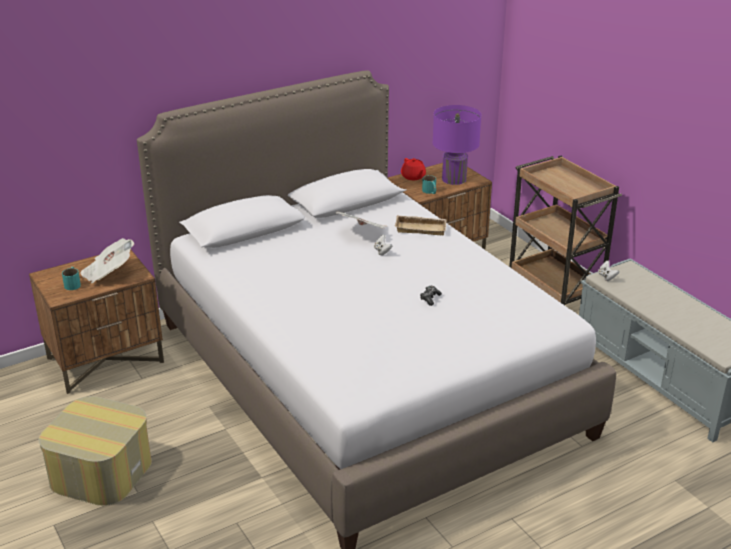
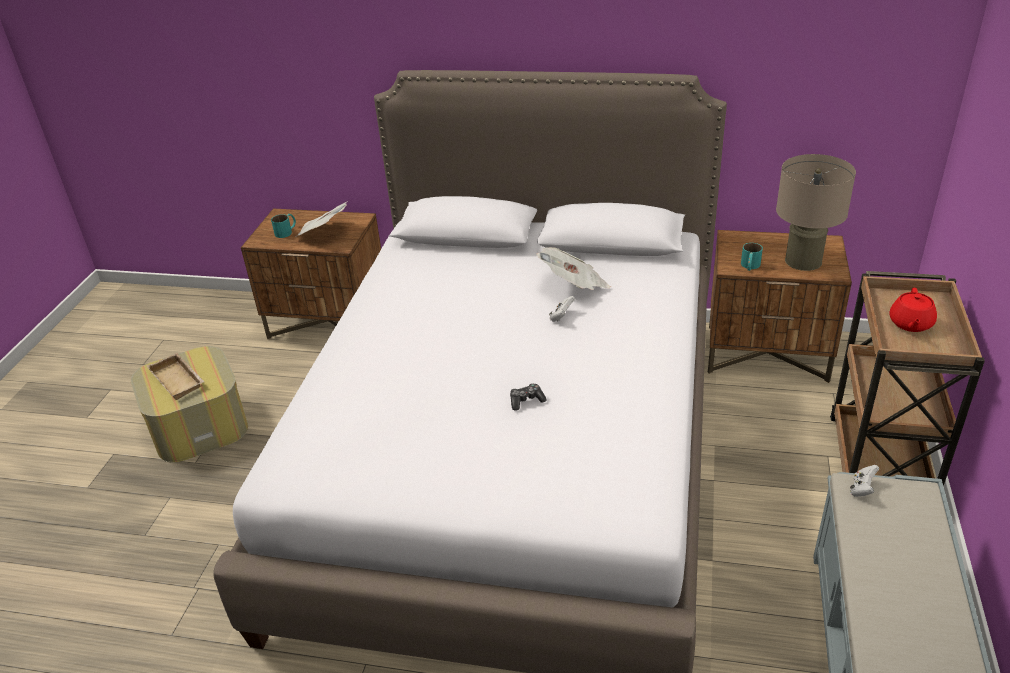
camera: 45 degrees right, 5 degrees up
beige tray [395,215,447,235] -> beige tray moved to [147,353,204,400]
red teapot [401,158,426,180] -> red teapot moved to [889,288,937,332]
purple table lamp [433,105,481,185] -> beige table lamp [776,154,856,271]

